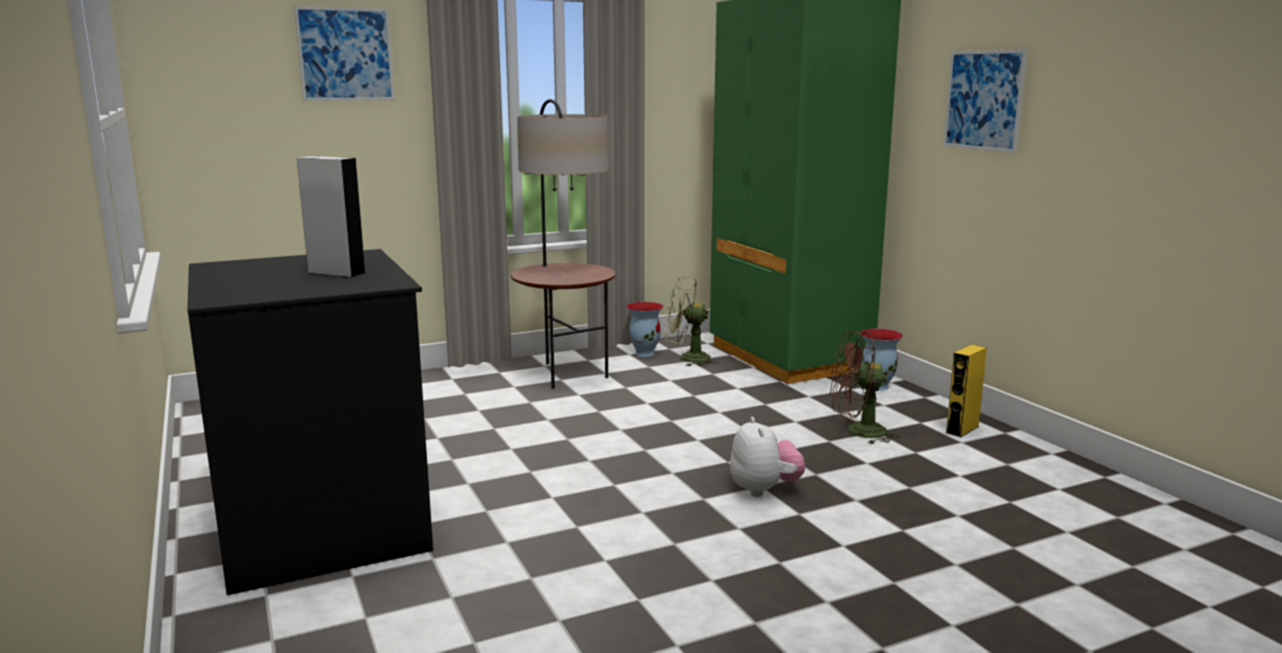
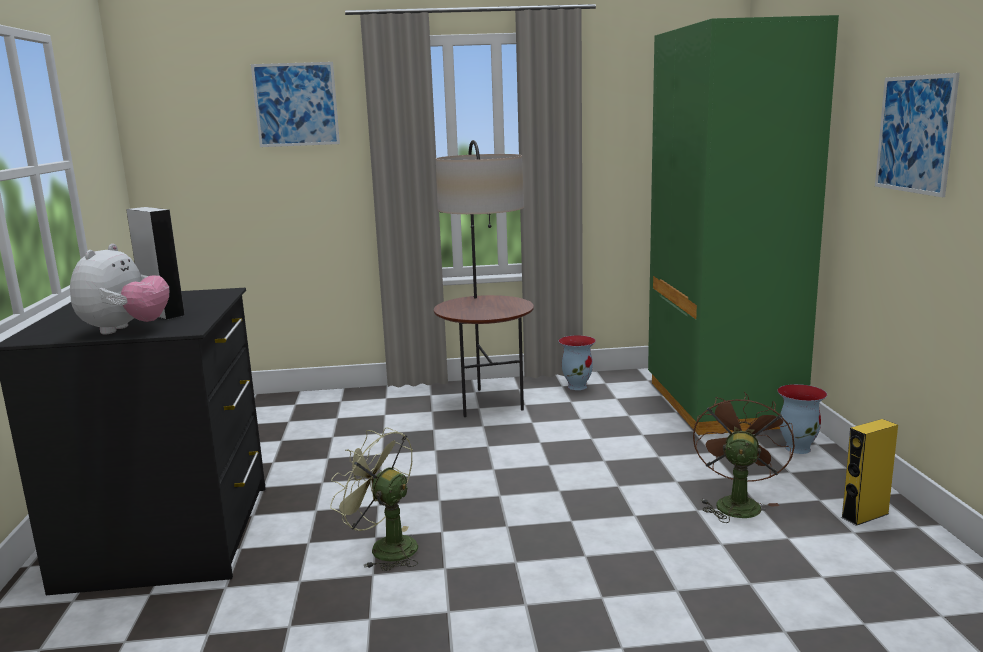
camera: 20 degrees right, 0 degrees up
green fan [665,277,719,366] -> green fan moved to [330,427,418,571]
plush toy [730,417,805,497] -> plush toy moved to [70,244,170,334]
brown fan [830,331,901,444] -> brown fan turned 90 degrees clockwise [693,391,795,523]

